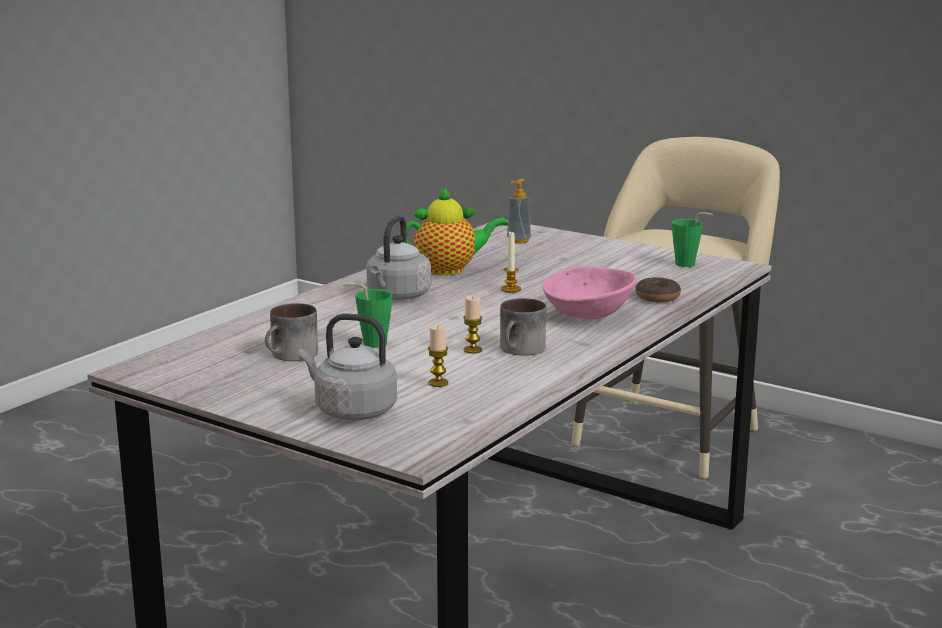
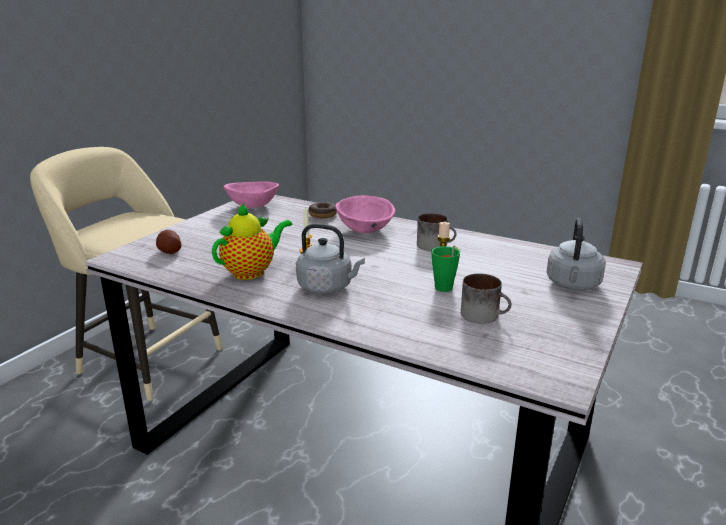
camera: 95 degrees left, 5 degrees up
teapot [406,186,508,275] -> teapot turned 60 degrees clockwise [212,203,293,280]
candle [428,326,448,387] -> none
soap dispenser [507,179,531,244] -> potato [156,230,181,254]
green cup [672,212,713,267] -> pink bowl [224,181,279,208]

